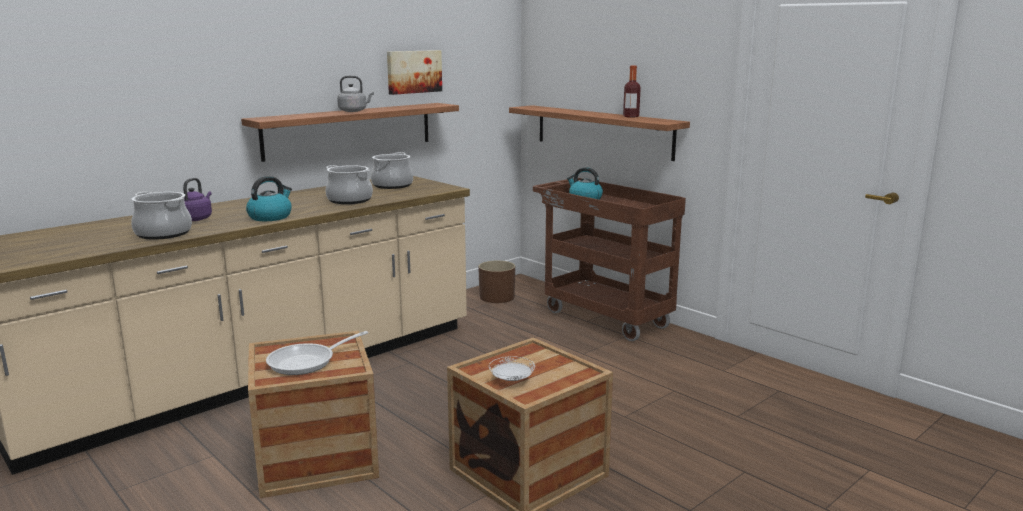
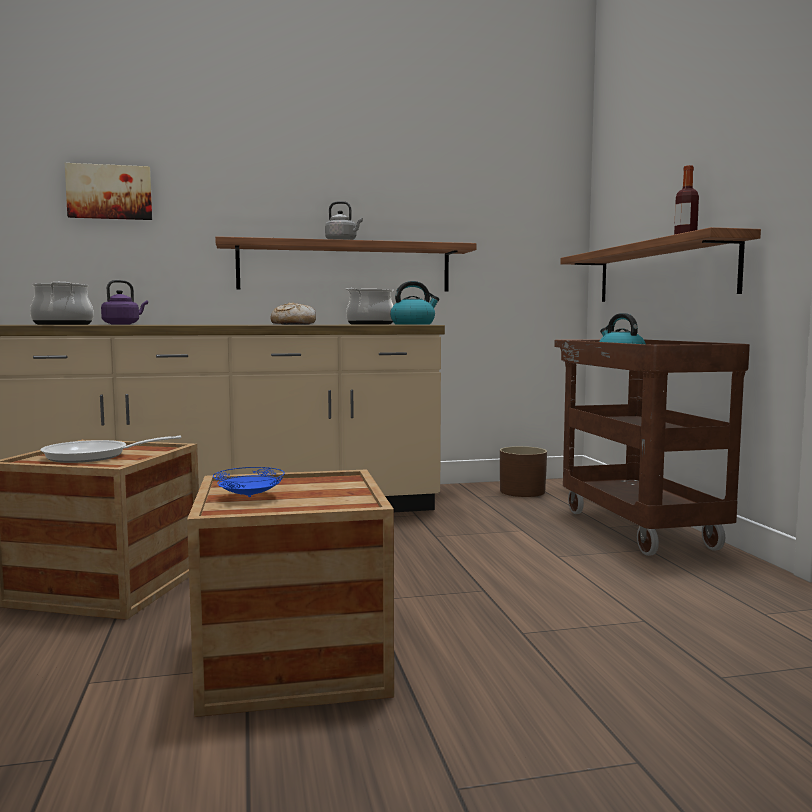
camera: 30 degrees right, 10 degrees down
kettle [246,176,292,221] -> kettle moved to [390,281,439,325]
cooking pot [325,165,373,204] -> bread [270,303,316,325]
picture [387,50,442,95] -> picture moved to [65,163,152,220]
white plate [489,356,535,381] -> blue plate [213,467,285,497]

